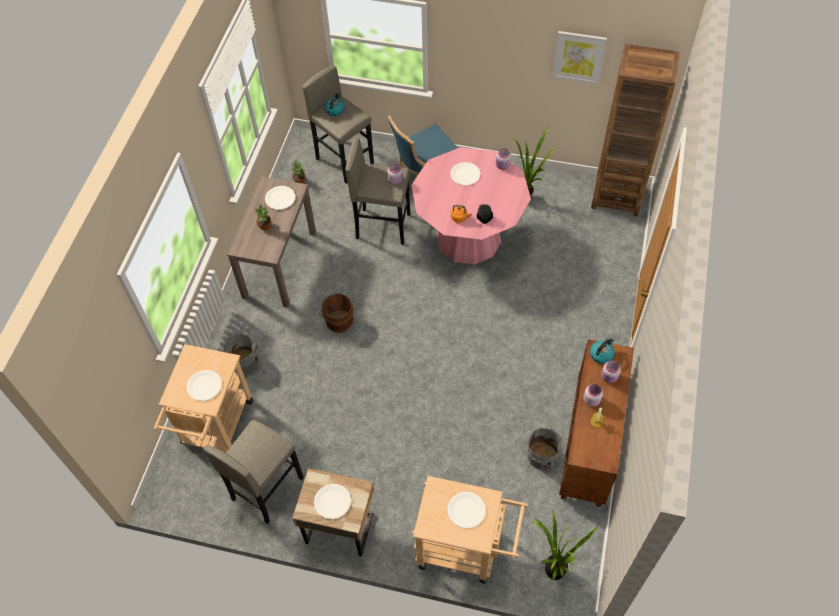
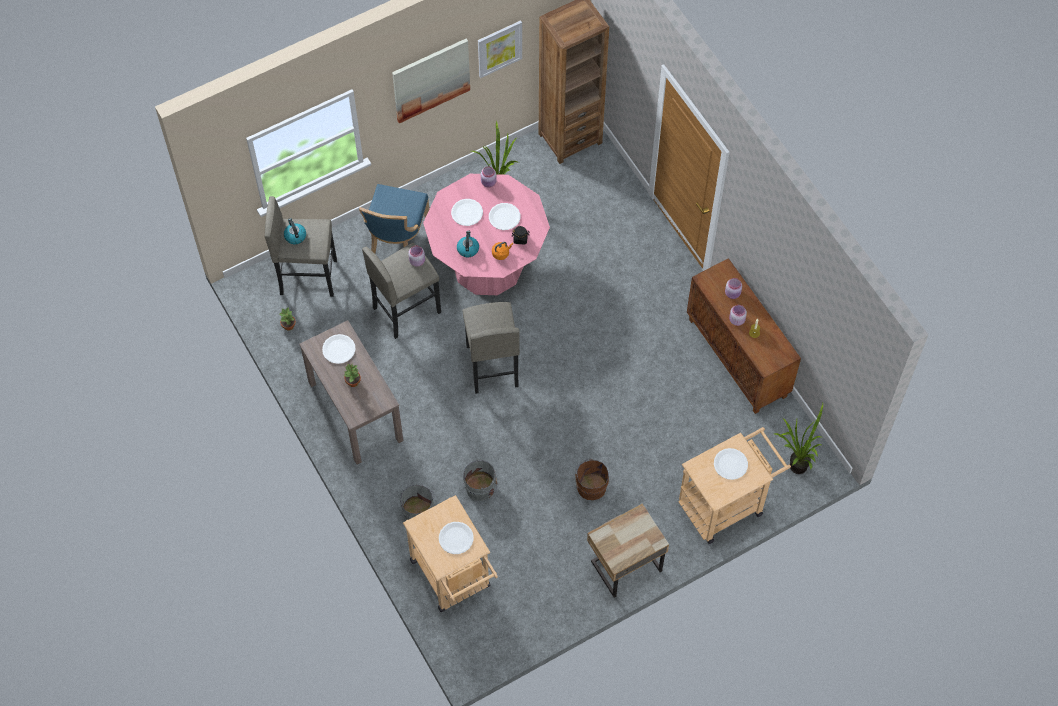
camera: 45 degrees left, 5 degrees up
grey stool [203,420,304,524] -> grey stool moved to [462,302,520,394]
white plate [314,484,351,519] -> white plate moved to [489,203,520,230]
brown bucket [319,293,354,333] -> brown bucket moved to [575,458,609,500]
grey bucket [527,428,564,470] -> grey bucket moved to [463,459,497,501]
kettle [590,338,614,364] -> kettle moved to [457,230,479,257]
none -> picture [392,39,470,124]

